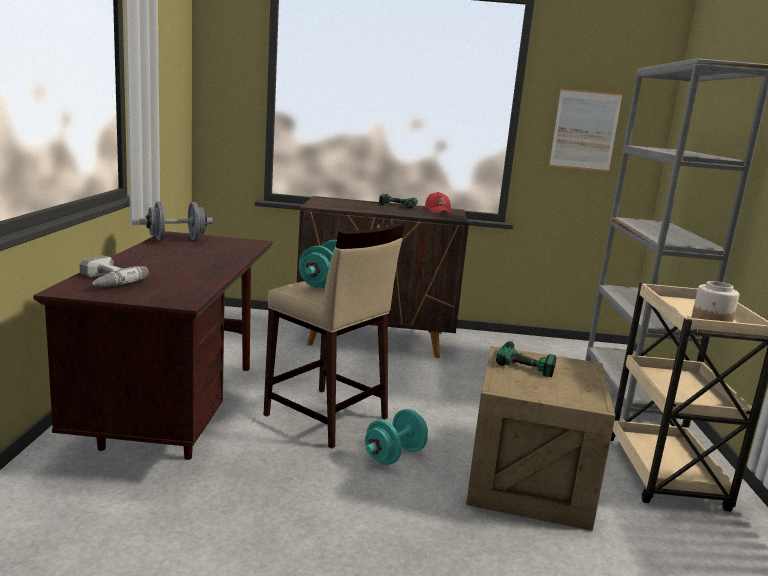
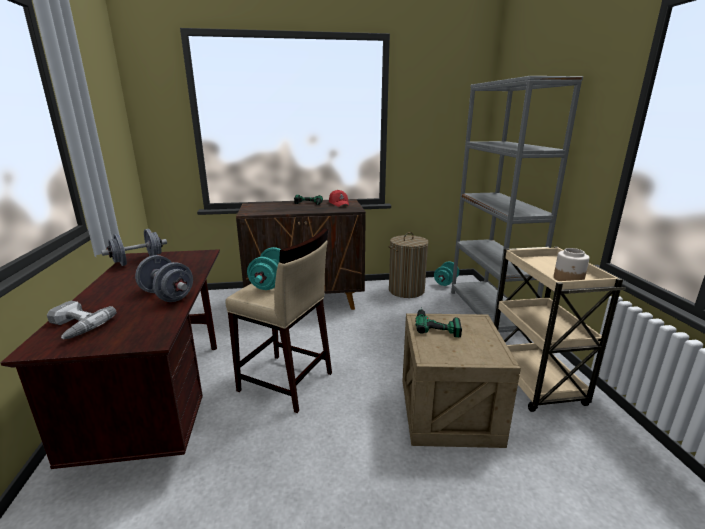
camera: 10 degrees left, 5 degrees up
turquoise dumbbell [365,409,428,465] -> turquoise dumbbell moved to [434,261,459,286]
picture [549,89,623,172] -> none
none -> grey dumbbell [135,255,193,302]
none -> laundry basket [388,232,428,298]

